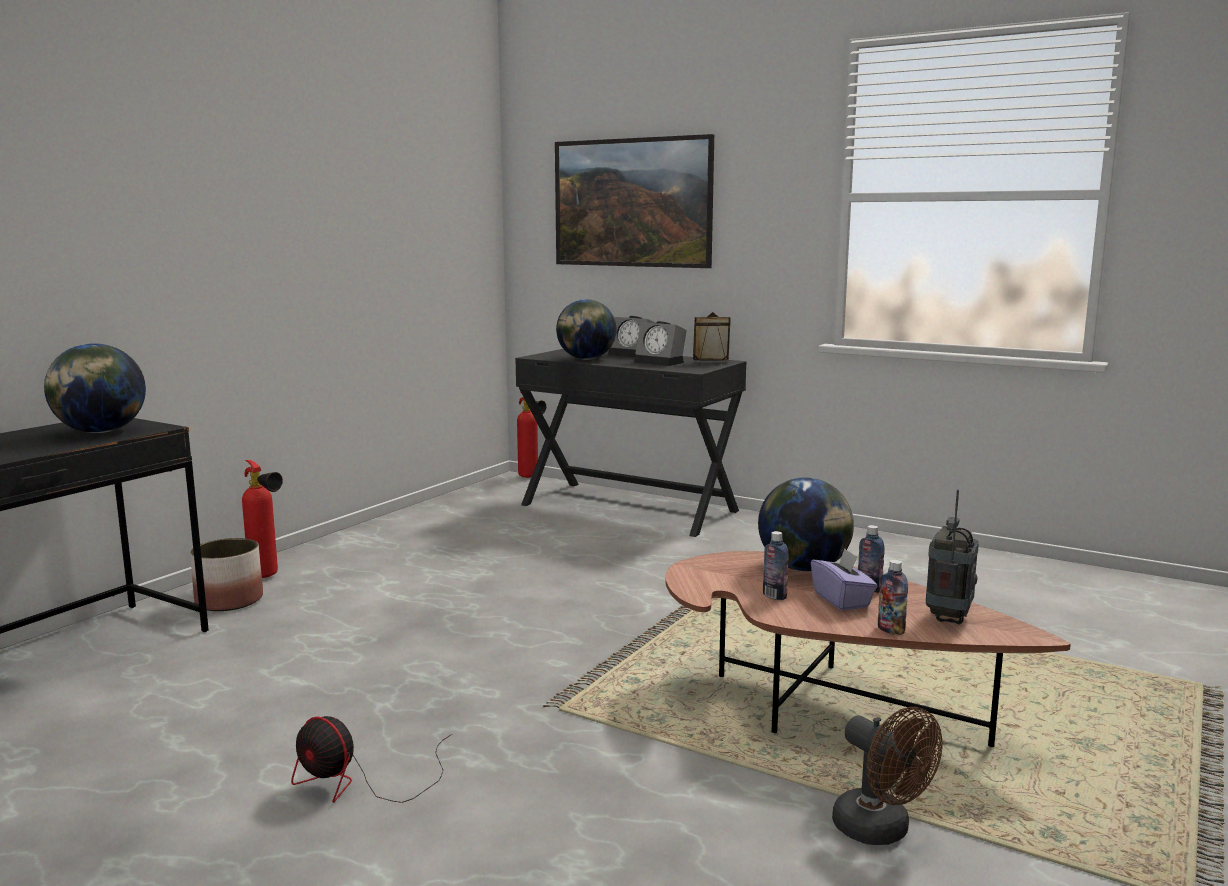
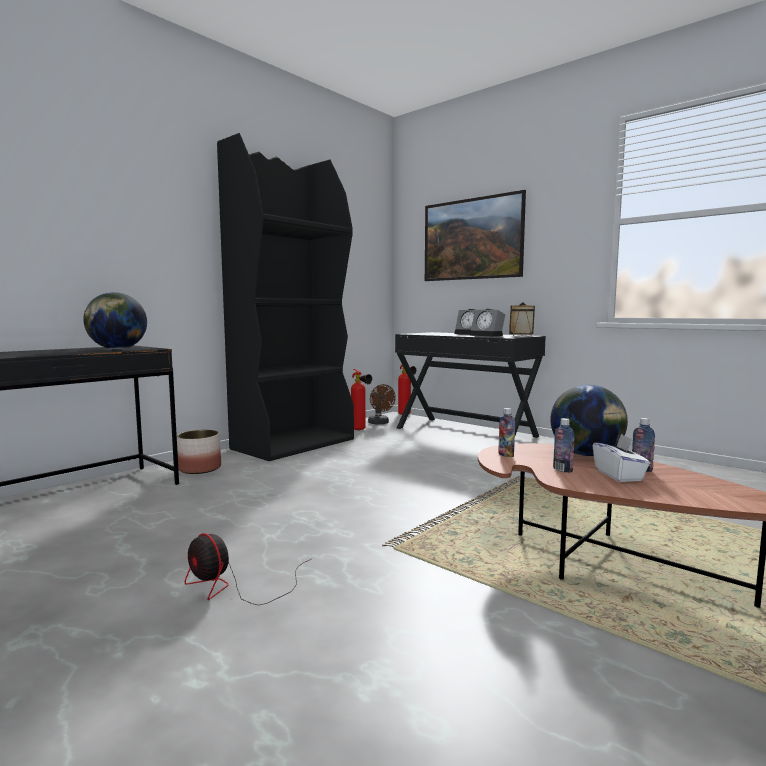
camera: 10 degrees right, 5 degrees down
fire extinguisher [242,460,283,578] -> fire extinguisher moved to [351,369,372,430]
globe [556,299,617,360] -> none
purple tissue box [811,548,877,611] -> white tissue box [593,434,650,482]
brown fan [832,707,942,845] -> brown fan moved to [368,384,396,425]
bottle [878,560,908,635] -> bottle moved to [498,408,515,457]
radio [926,490,979,624] -> none
none -> black bookcase [217,133,354,461]

